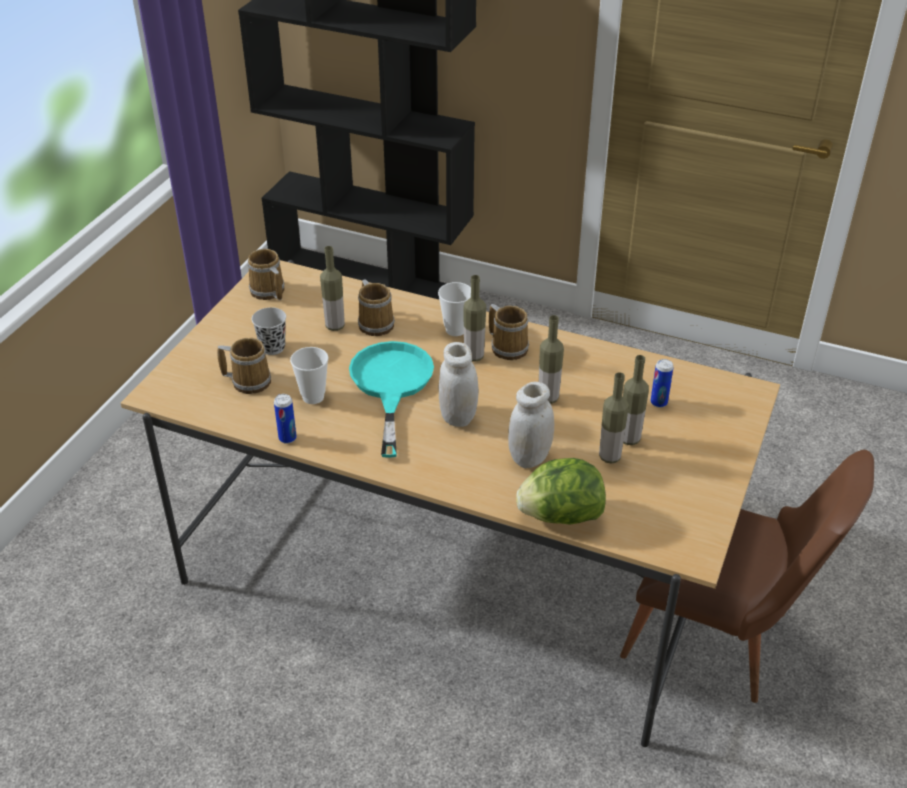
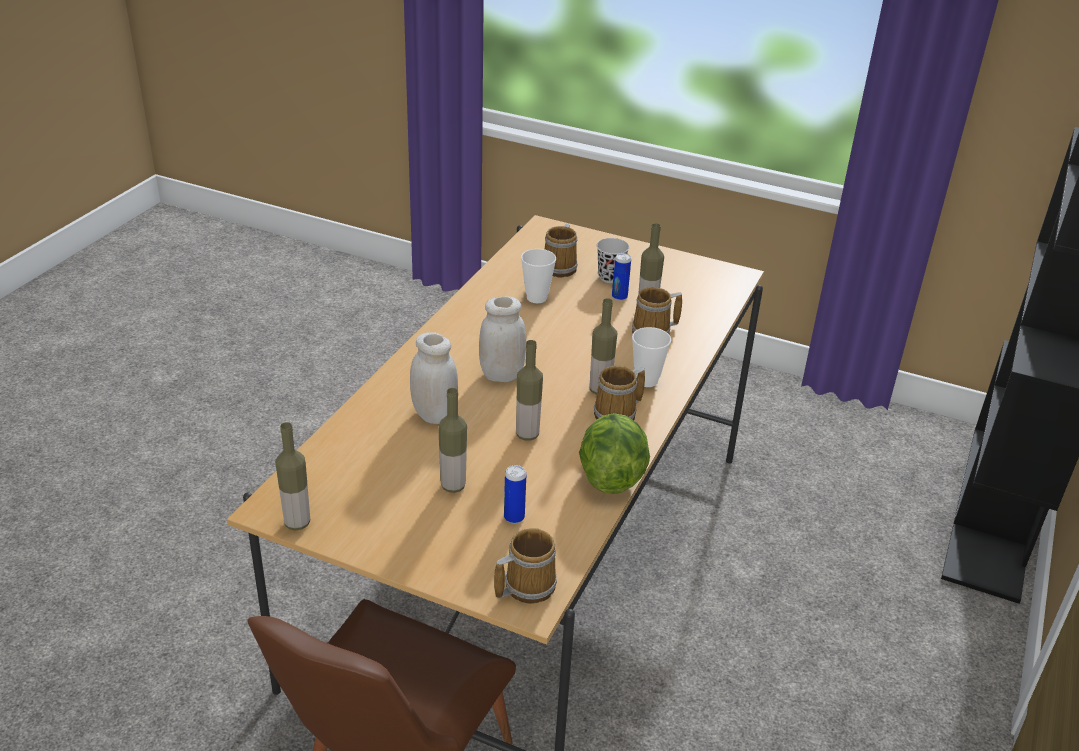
camera: 90 degrees right, 5 degrees down
mug [248,249,284,300] -> mug moved to [494,528,557,604]
can [274,394,296,444] -> can moved to [612,253,631,301]
turquoise frying pan [349,341,434,458] -> none
lettuce [516,458,606,525] -> lettuce moved to [579,413,650,494]
bottle [599,372,629,464] -> bottle moved to [275,422,310,530]

